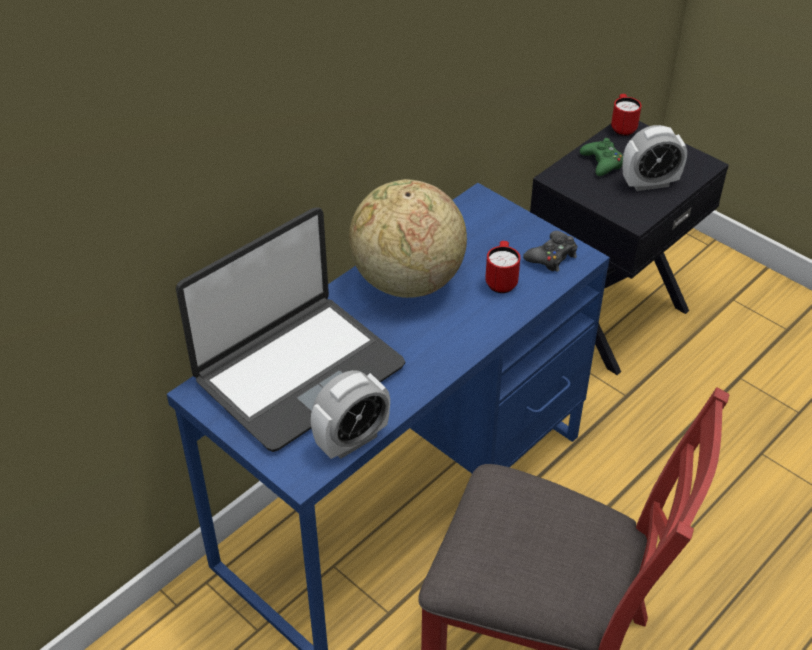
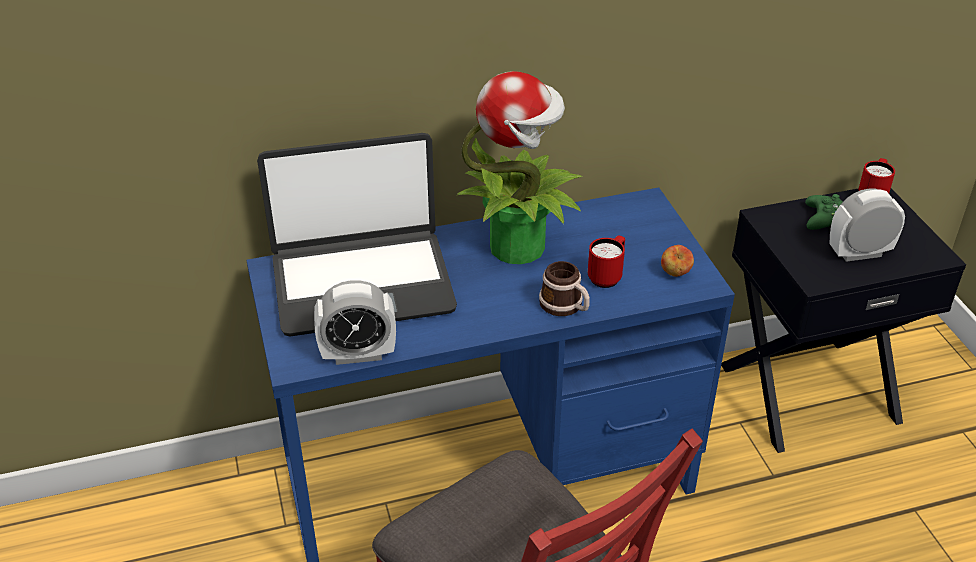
camera: 30 degrees right, 5 degrees down
globe [349,179,467,298] -> potted plant [457,71,582,264]
black game controller [523,231,577,272] -> apple [661,245,694,277]
alarm clock [623,125,687,191] -> alarm clock turned 150 degrees clockwise [830,189,905,262]
none -> mug [539,261,590,316]

